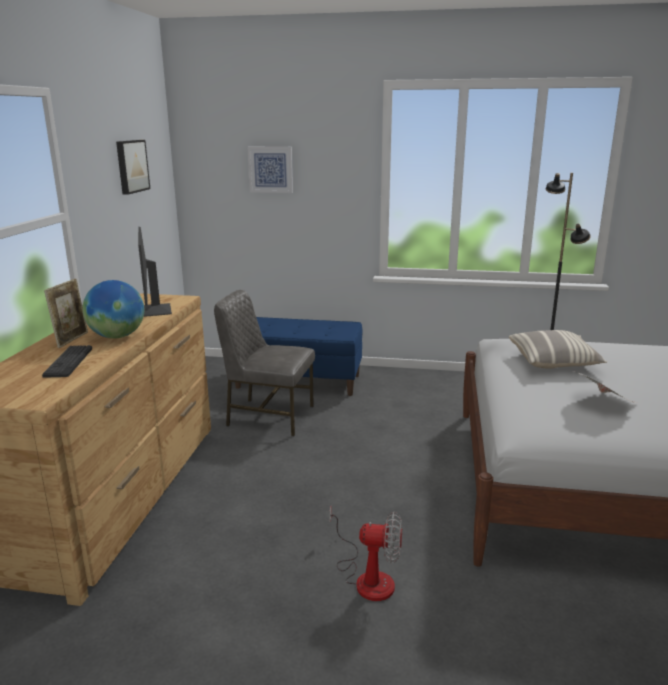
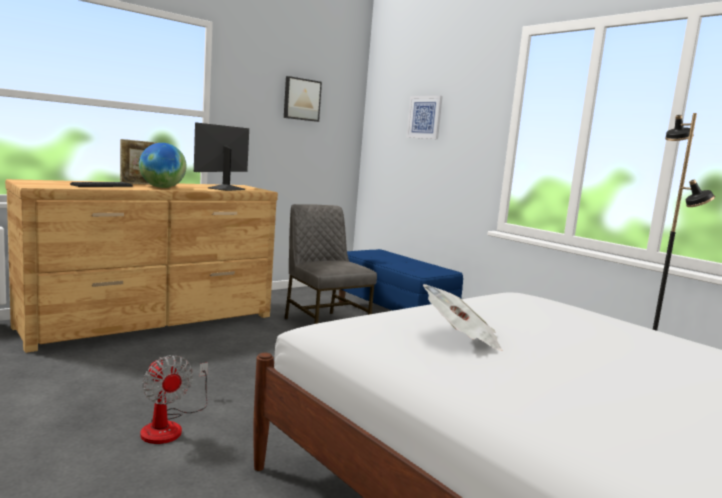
camera: 40 degrees right, 10 degrees down
pillow [509,330,607,369] -> none

